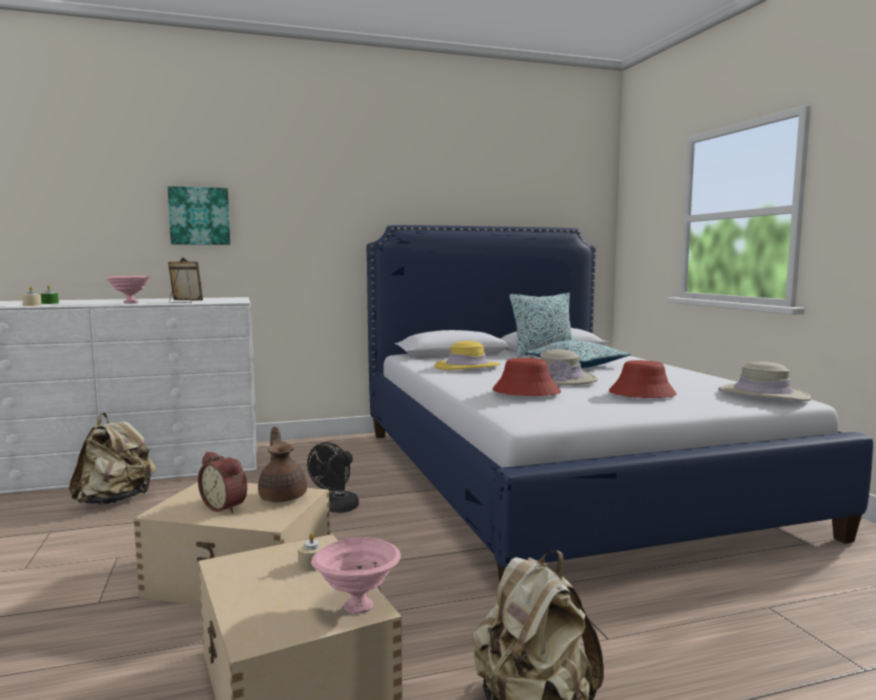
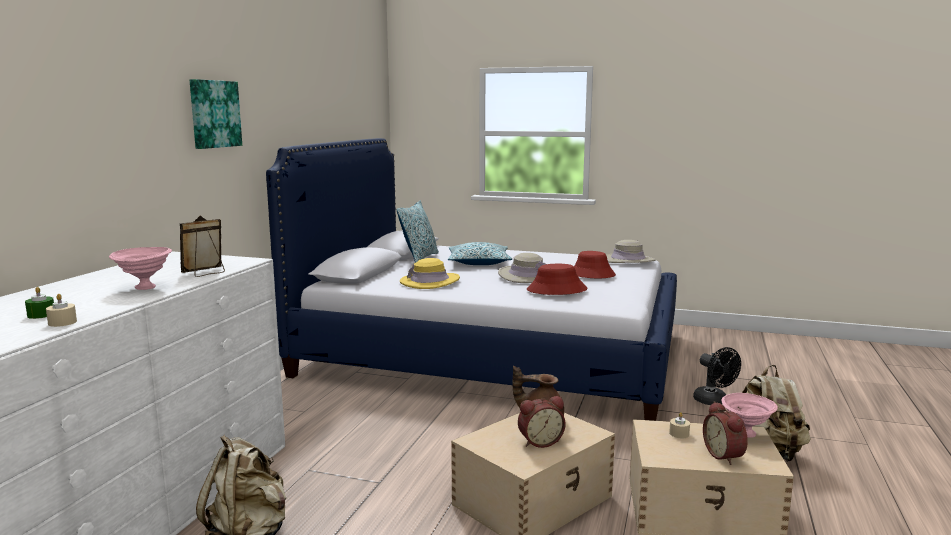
camera: 55 degrees left, 5 degrees up
picture [168,186,230,245] -> picture moved to [190,79,242,149]
black fan [307,442,359,513] -> black fan moved to [693,347,741,405]
none -> alarm clock [703,401,748,465]

